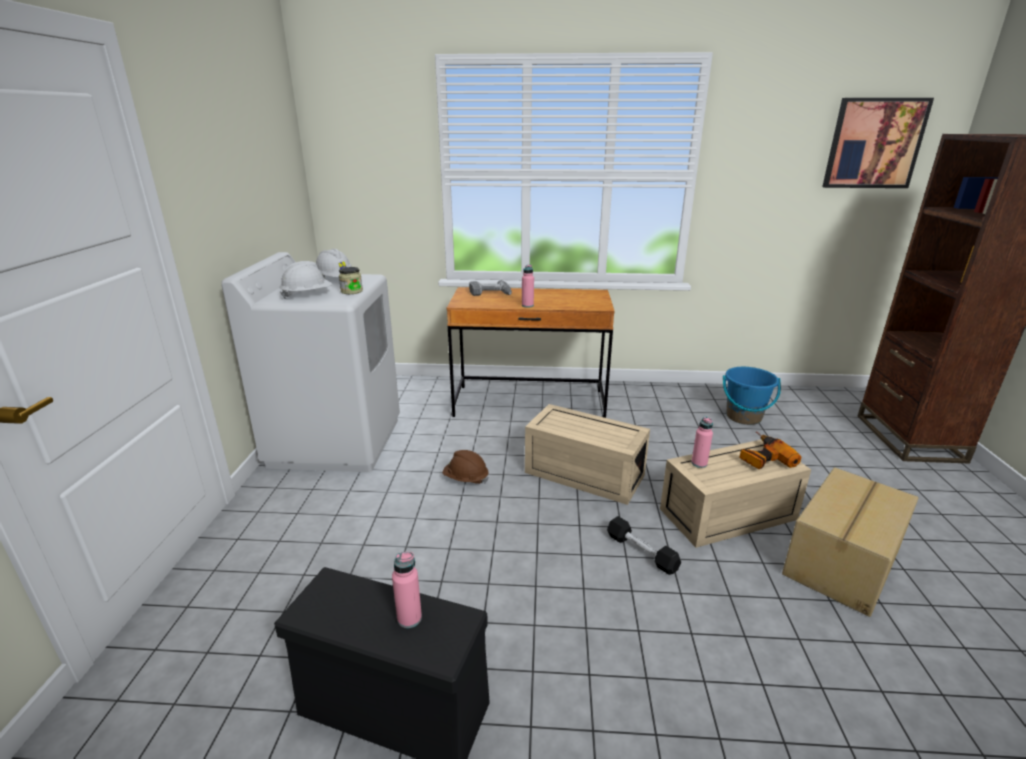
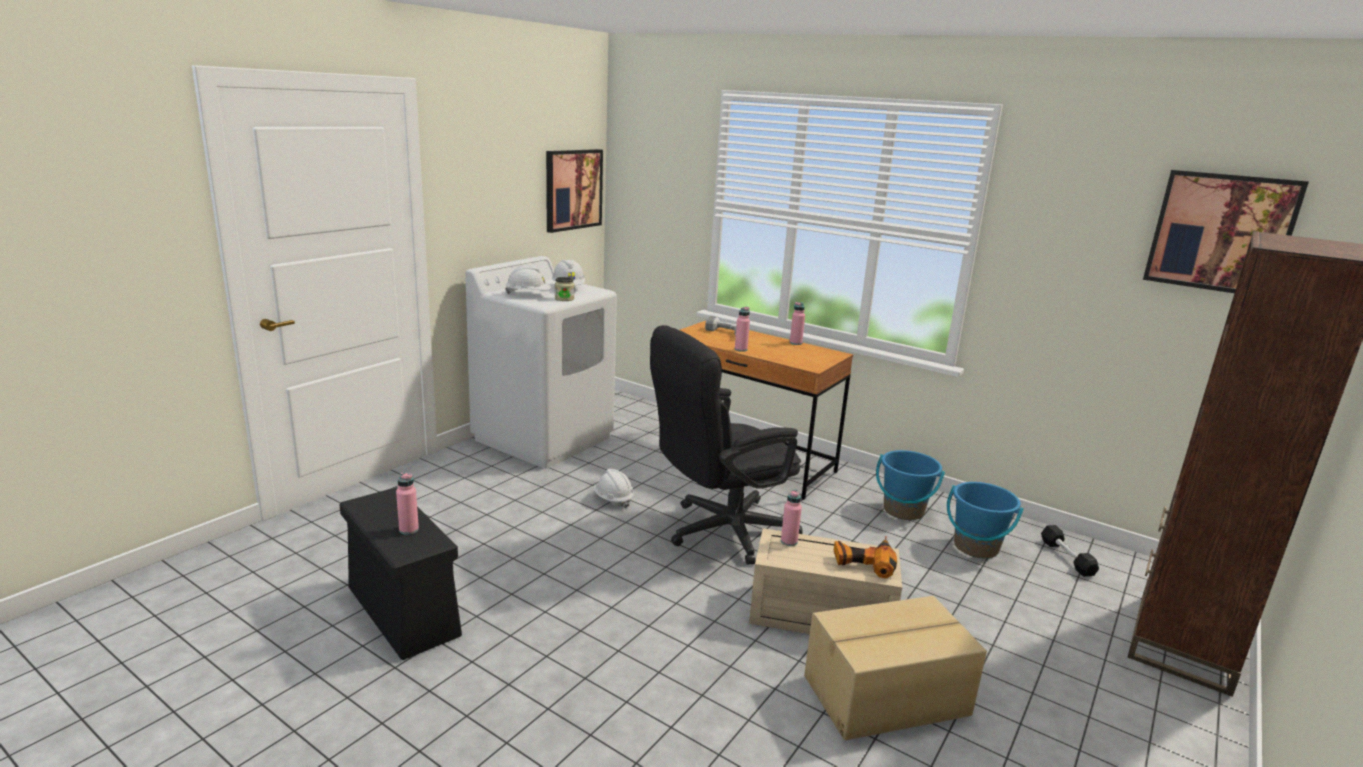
camera: 30 degrees right, 5 degrees down
brown hard hat [442,450,489,484] -> white hard hat [593,469,634,508]
beige storage box [525,404,650,505] -> black office chair [650,325,802,565]
black dumbbell [607,516,681,575] -> black dumbbell moved to [1041,525,1099,577]
none -> picture [546,149,603,233]
none -> pink bottle [790,302,805,345]
none -> blue bucket [876,450,945,520]

